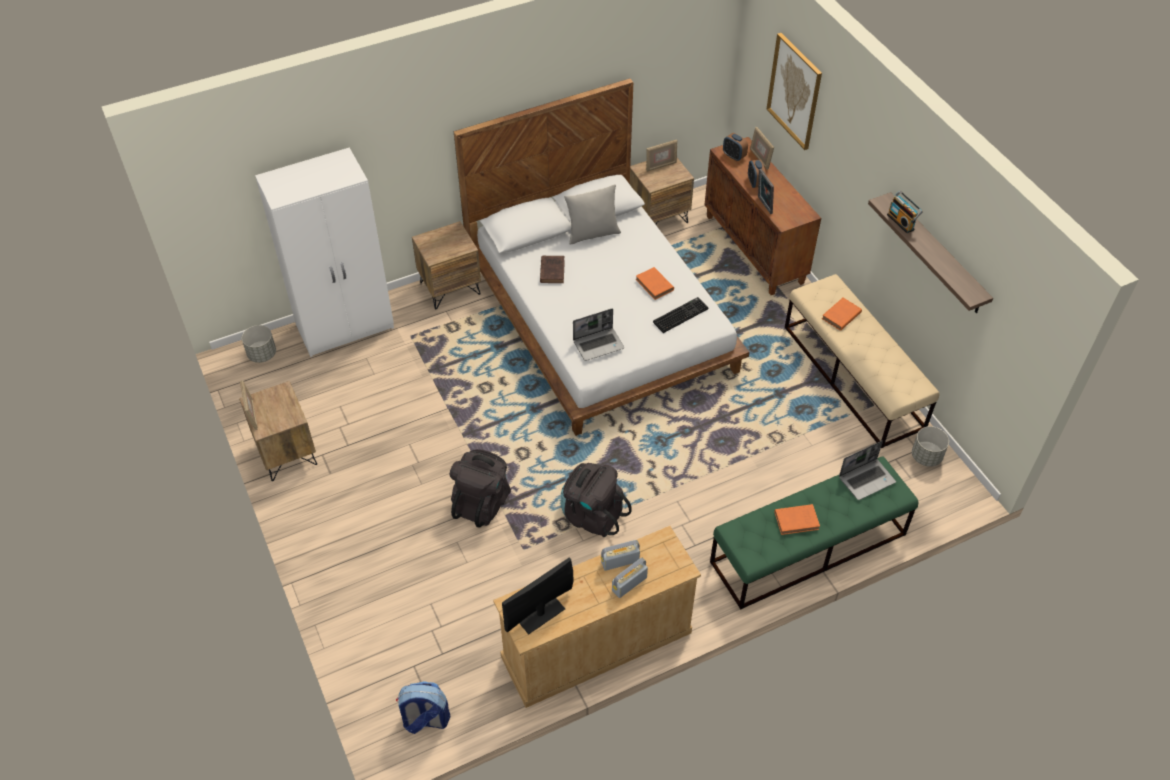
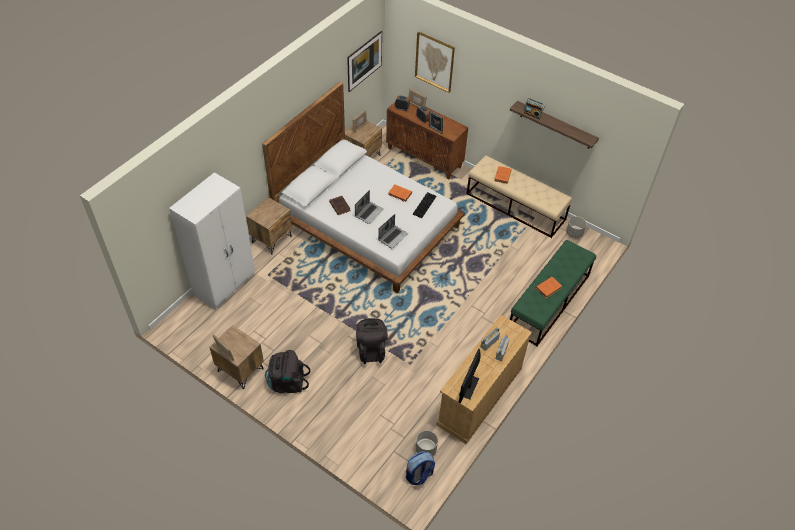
camera: 30 degrees left, 0 degrees up
grey planter [242,325,276,363] -> grey planter moved to [416,430,438,455]
black backpack [561,463,632,537] -> black backpack moved to [265,350,310,393]
grey pillow [564,184,621,245] -> none
laptop [839,441,896,500] -> laptop moved to [355,190,383,224]
none -> picture [347,31,382,92]

